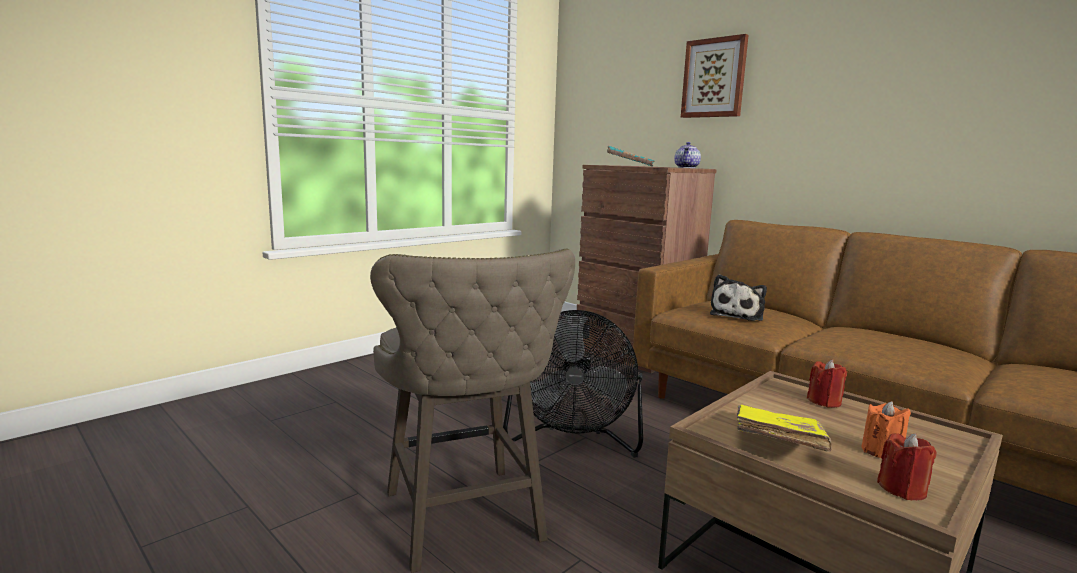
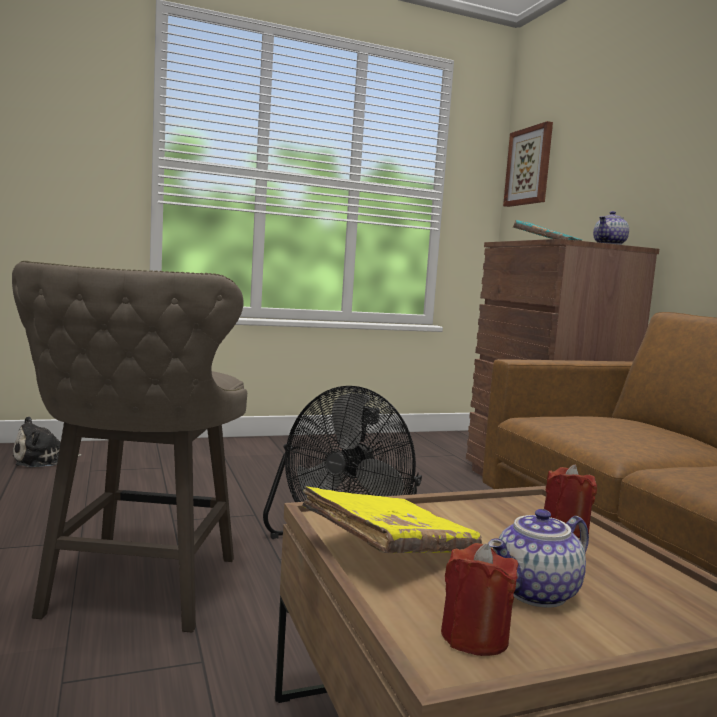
camera: 25 degrees right, 5 degrees down
picture [681,34,748,118] -> picture moved to [503,121,553,207]
plush toy [710,274,767,321] -> plush toy moved to [13,416,82,467]
orange candle [861,401,911,458] -> teapot [488,509,589,608]

